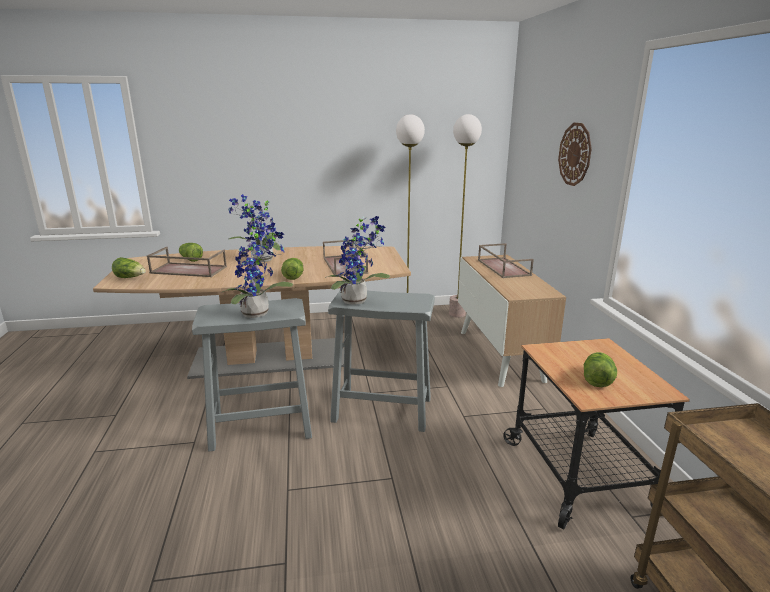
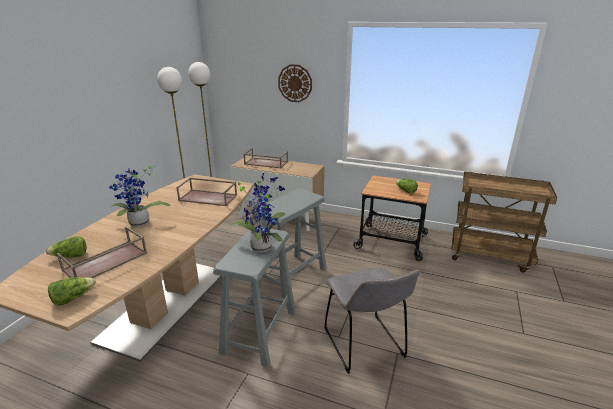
camera: 60 degrees left, 5 degrees up
lettuce [281,258,304,280] -> none
potted plant [325,216,390,305] -> none
none -> grey chair [324,268,420,374]

